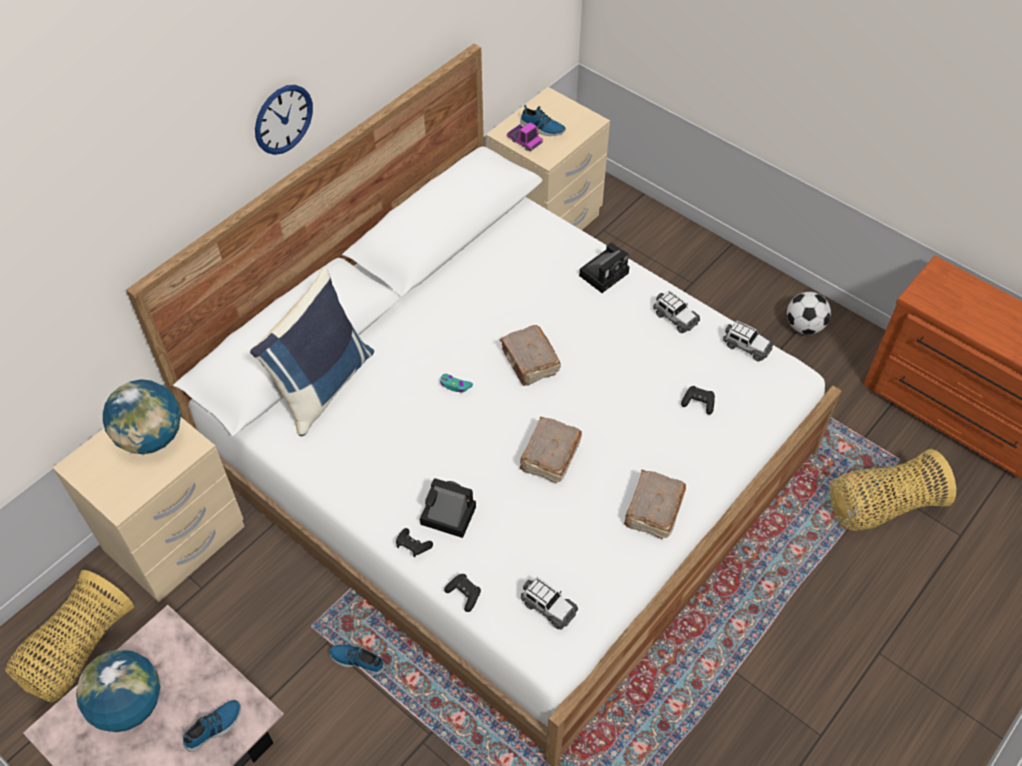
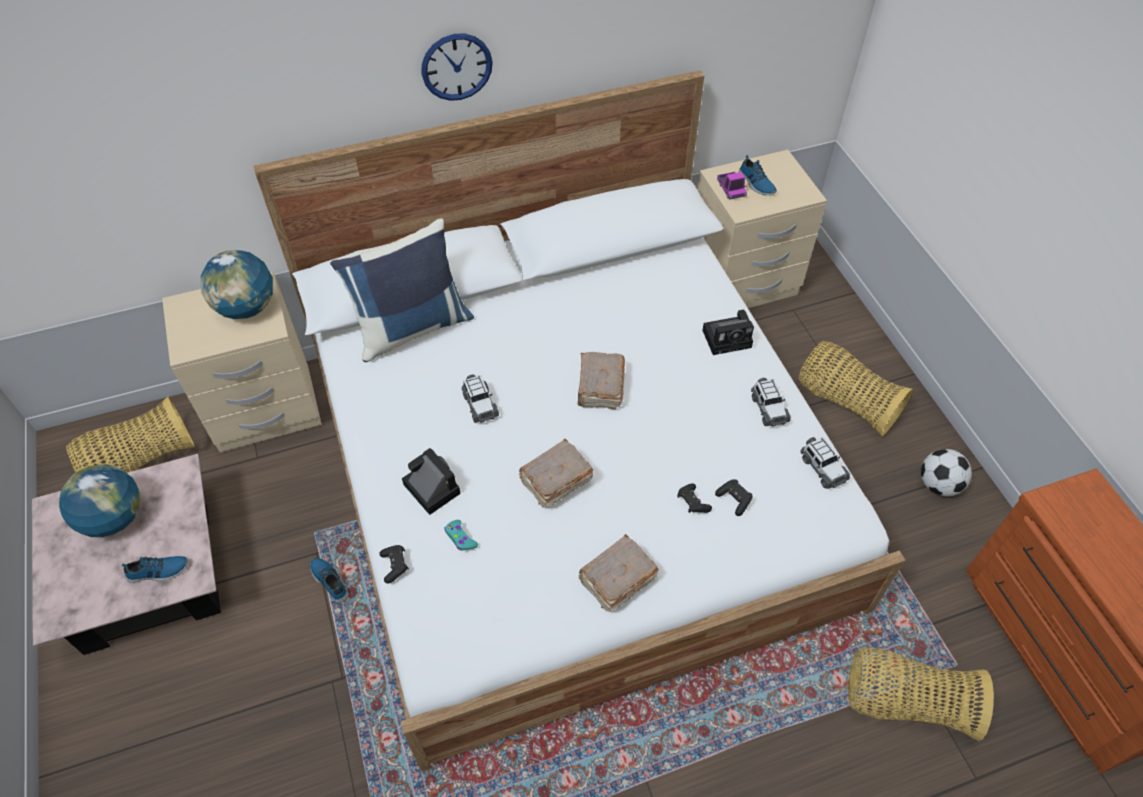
camera: 30 degrees right, 0 degrees up
black game controller [396,528,433,557] -> black game controller moved to [677,483,712,513]
turquoise game controller [440,374,473,393] -> turquoise game controller moved to [444,520,478,551]
toy car [520,577,578,630] -> toy car moved to [462,375,499,423]
none -> basket [799,341,914,436]

